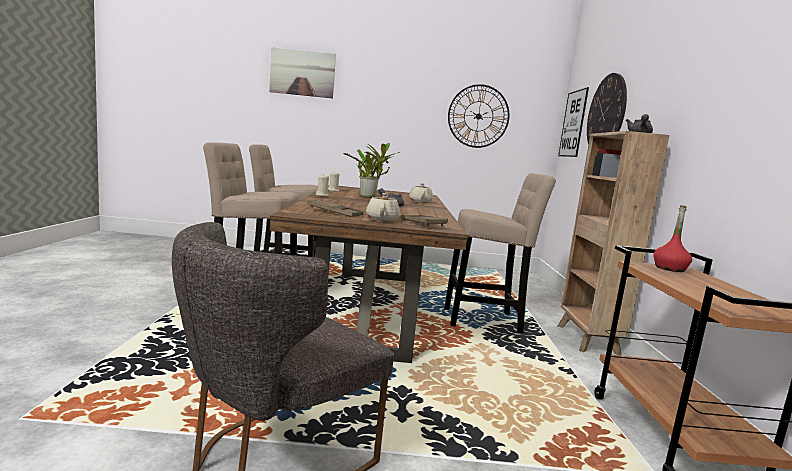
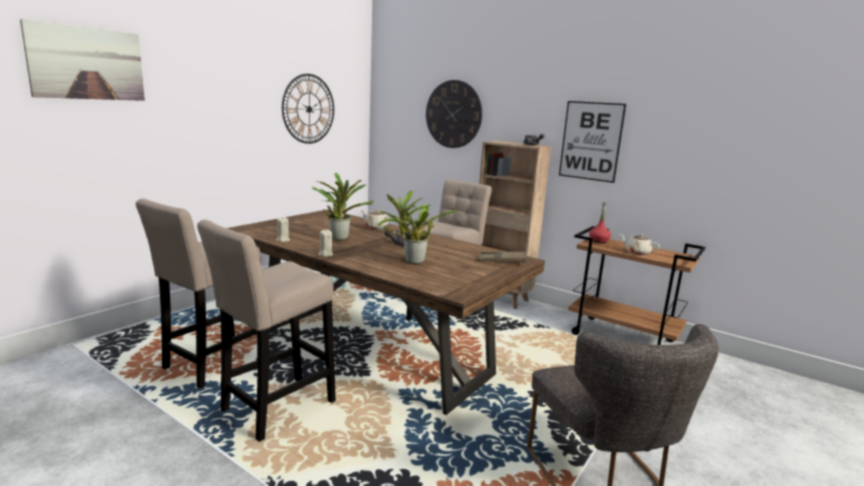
camera: 55 degrees left, 5 degrees up
brown tray [307,199,363,217] -> none
beige teapot [366,193,400,221] -> beige teapot moved to [619,234,659,255]
picture [558,87,589,157] -> picture moved to [559,101,626,183]
none -> potted plant [378,190,457,264]

